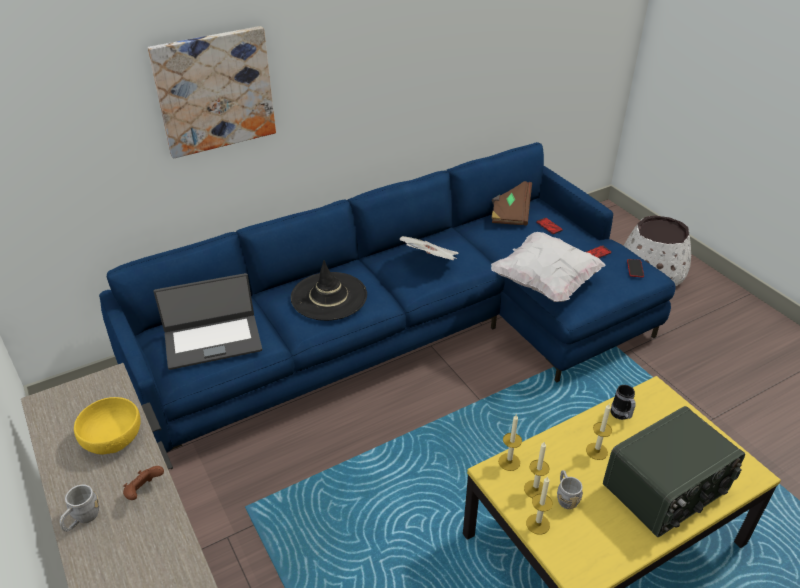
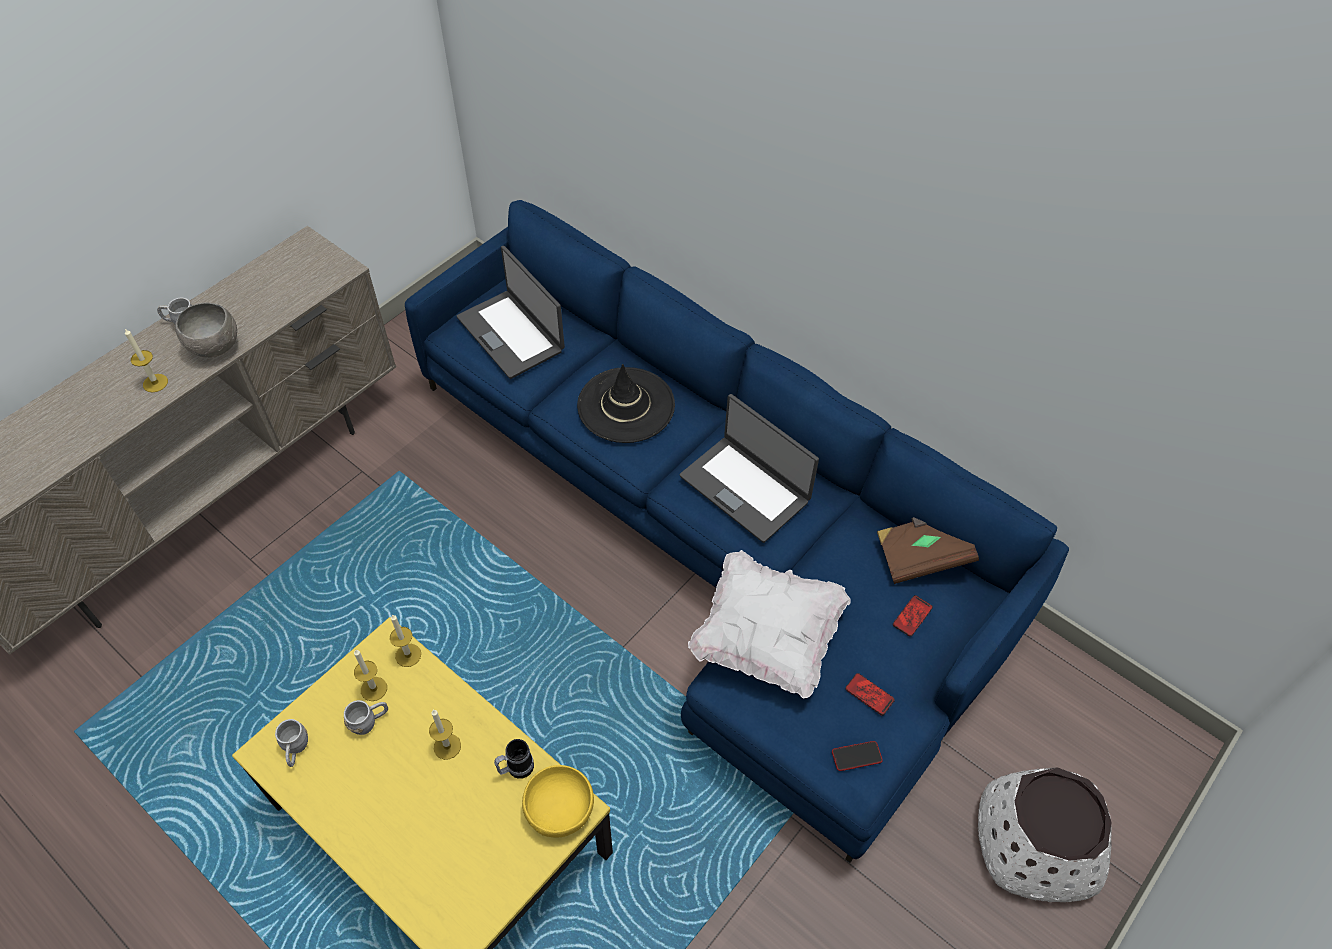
camera: 70 degrees right, 15 degrees up
yellow bowl [74,397,141,454] -> yellow bowl moved to [522,765,594,837]
brown game controller [123,466,164,500] -> grey bowl [175,303,237,358]
picture [148,26,276,159] -> none
newspaper [400,236,458,260] -> laptop [680,394,819,543]
candle [526,476,553,535] -> candle moved to [125,329,168,393]
radio [603,406,745,537] -> none
none -> grey mug [275,719,308,767]

